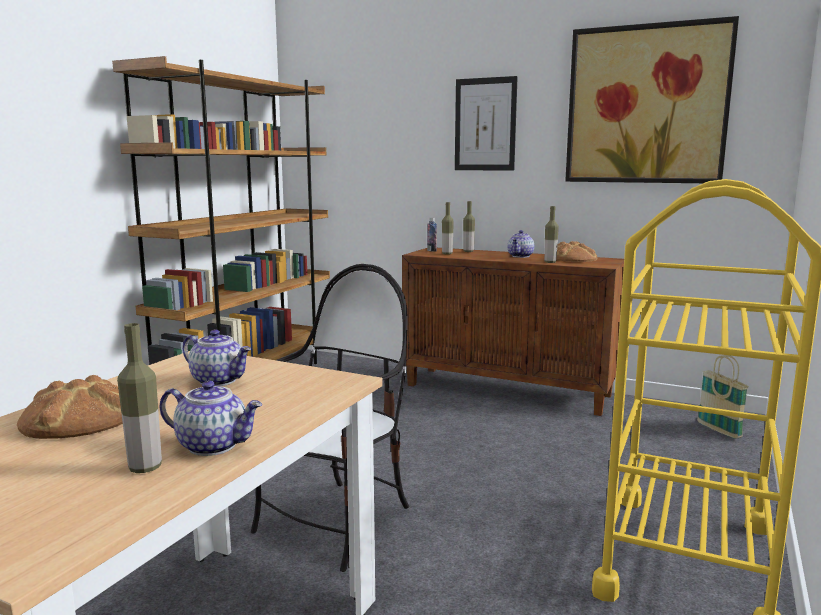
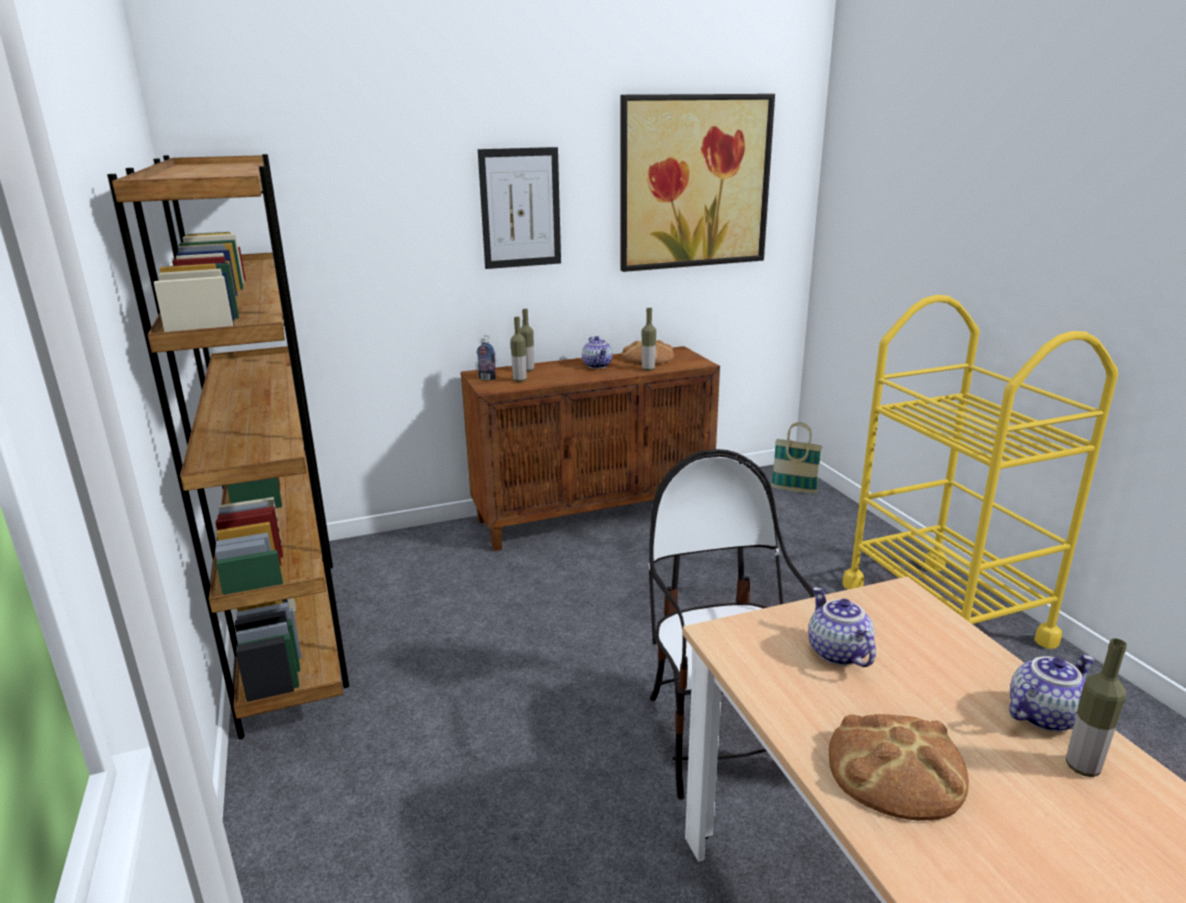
camera: 45 degrees left, 10 degrees up
teapot [183,330,251,386] -> teapot turned 90 degrees counterclockwise [808,587,876,667]

